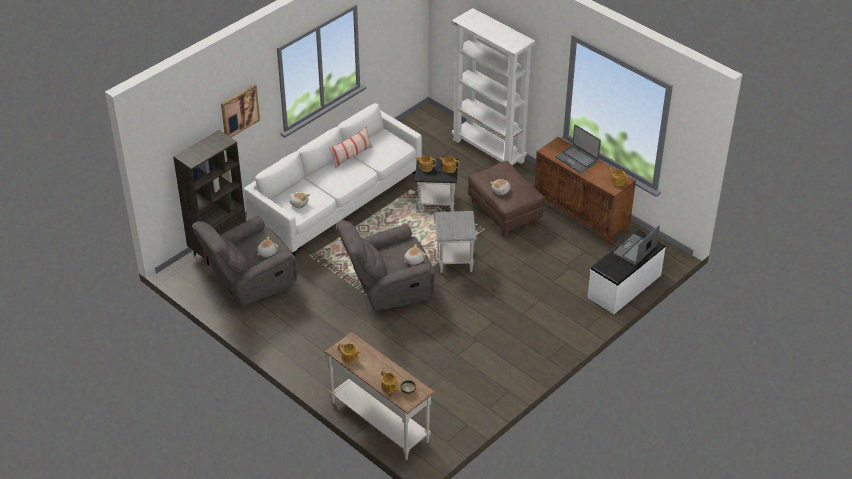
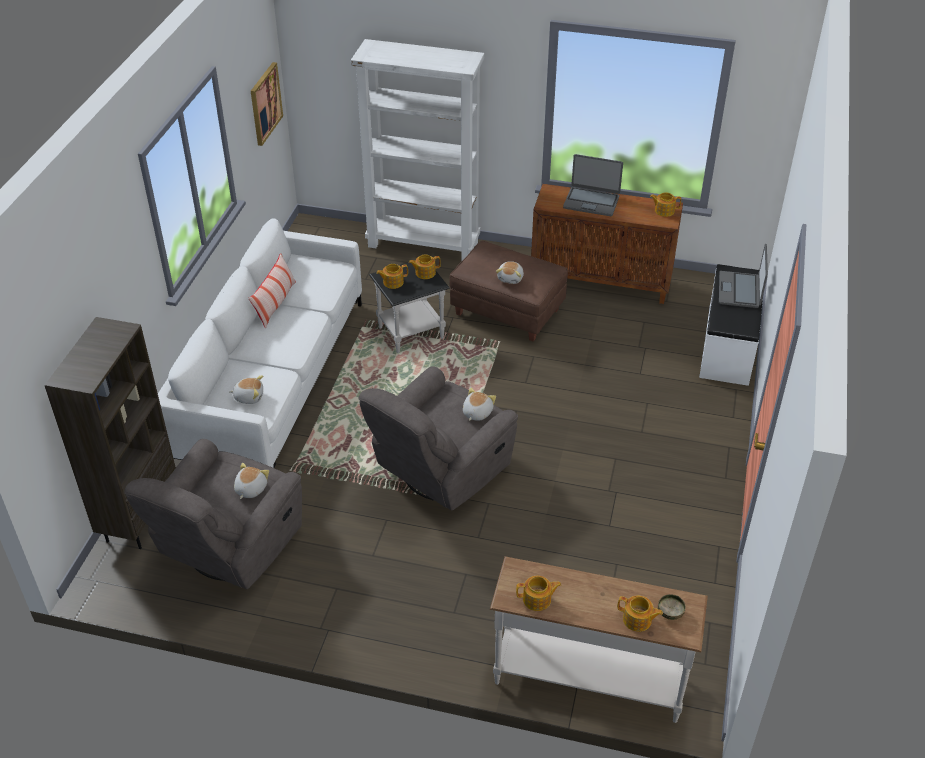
camera: 30 degrees left, 0 degrees up
picture [221,84,260,137] -> picture moved to [251,62,283,146]
grey side table [435,211,477,273] -> none

